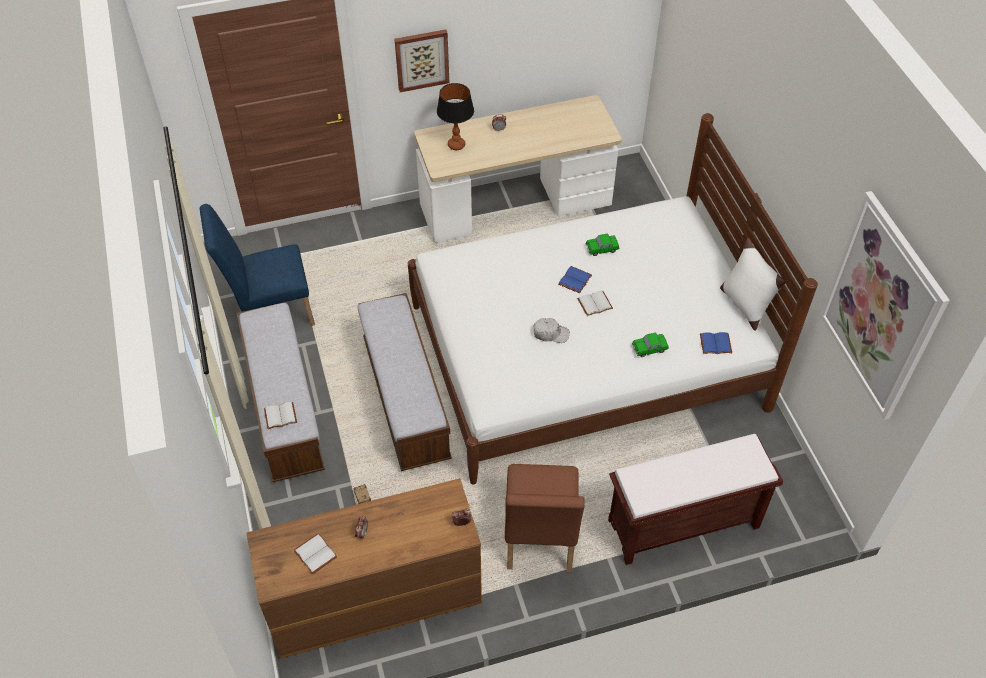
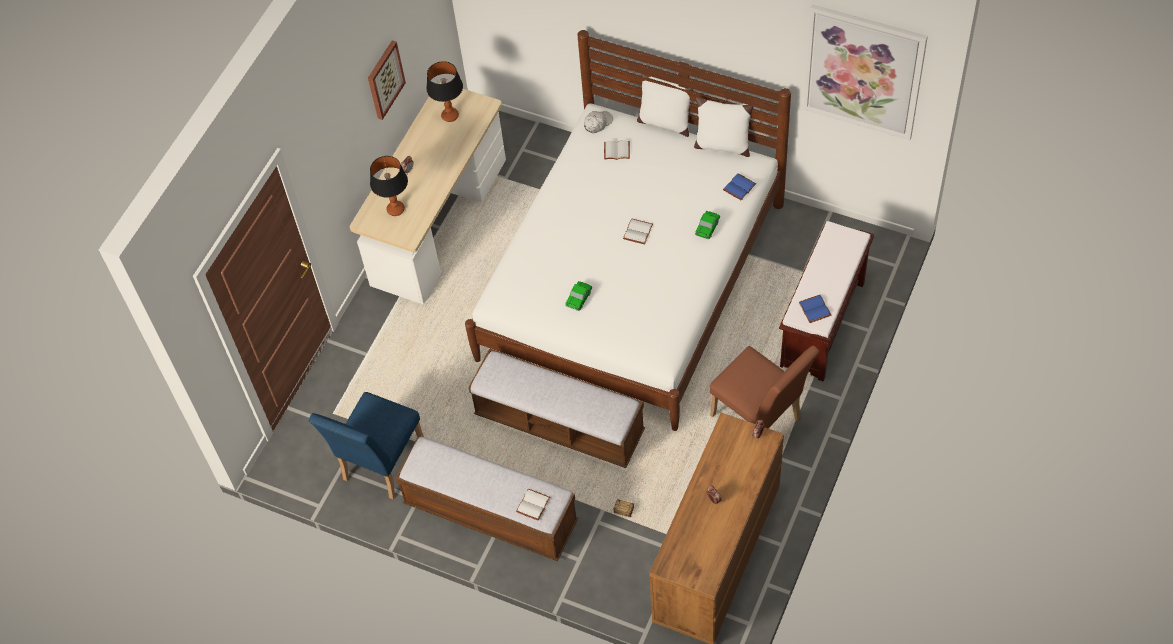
camera: 45 degrees left, 5 degrees up
white book [294,533,337,574] -> white book moved to [604,140,630,160]
picture [394,30,449,92] -> picture moved to [368,40,406,120]
white cap [533,318,570,343] -> white cap moved to [584,111,613,133]
blue book [558,266,592,293] -> blue book moved to [799,295,831,323]
toy car [586,234,620,256] -> toy car moved to [565,281,592,311]
none -> table lamp [426,61,463,122]
none -> white pillow [637,73,694,137]

